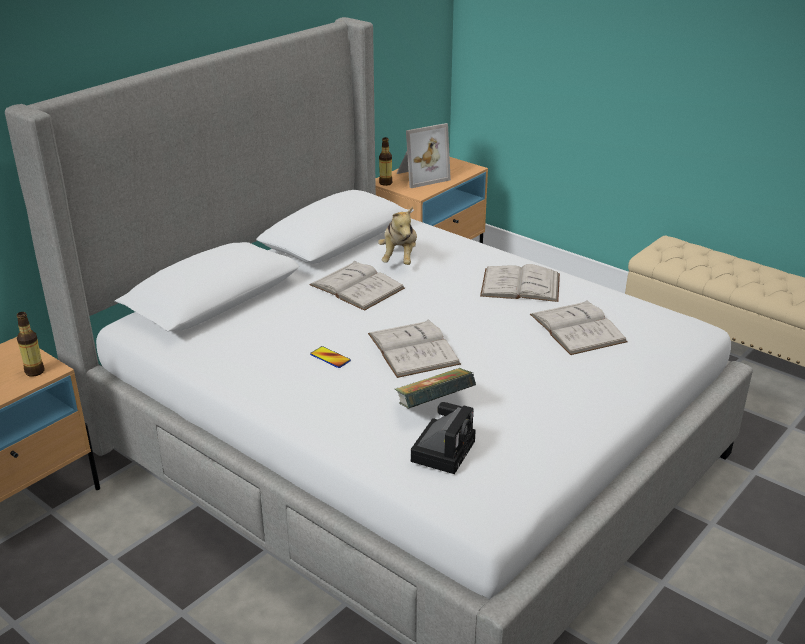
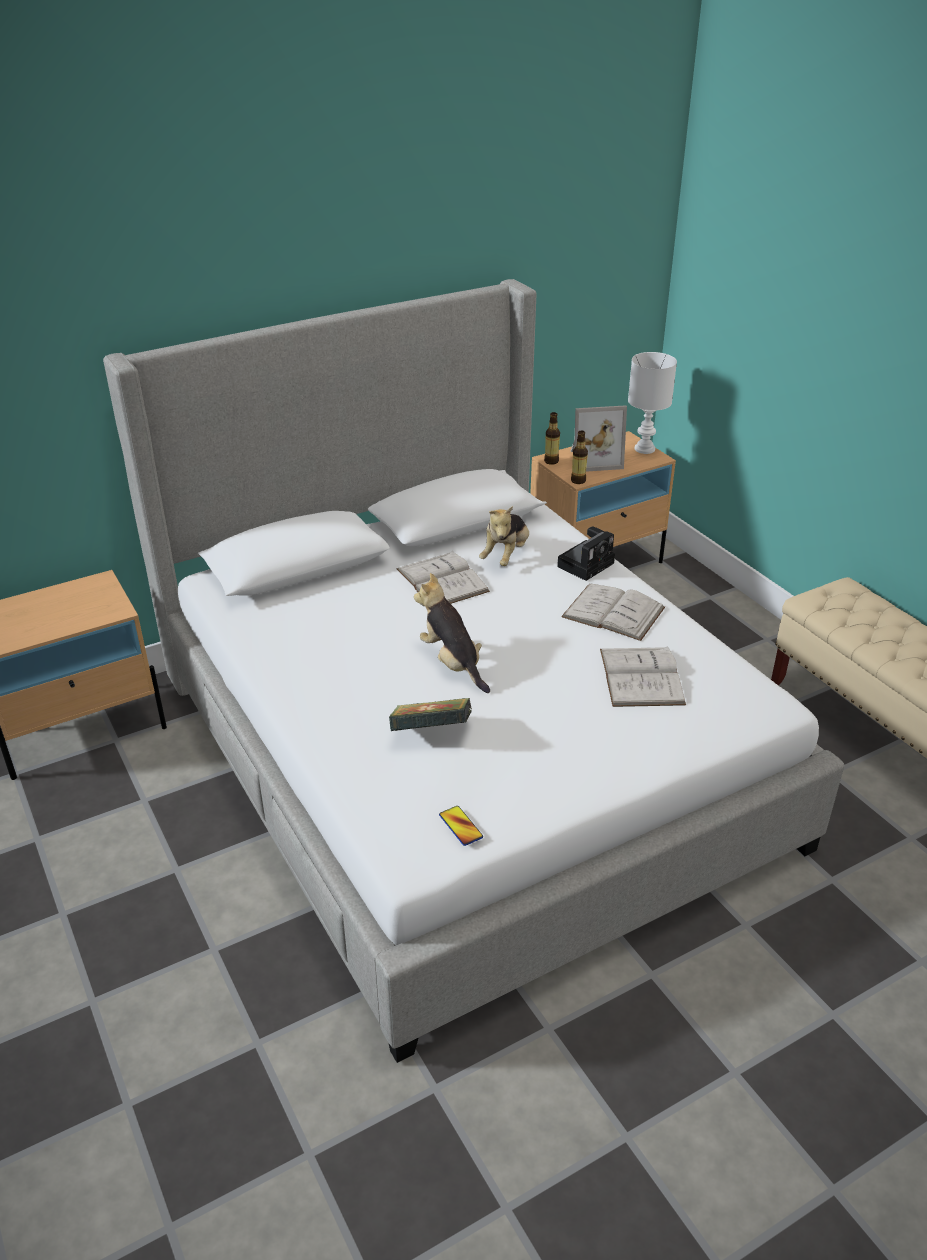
camera: 20 degrees right, 5 degrees up
bottle [17,312,45,377] -> bottle moved to [571,430,588,484]
phone [310,346,351,368] -> phone moved to [439,806,483,846]
white book [368,319,461,378] -> plush toy [414,573,490,693]
camera [411,402,476,474] -> camera moved to [557,526,615,581]
none -> white table lamp [628,352,677,454]

